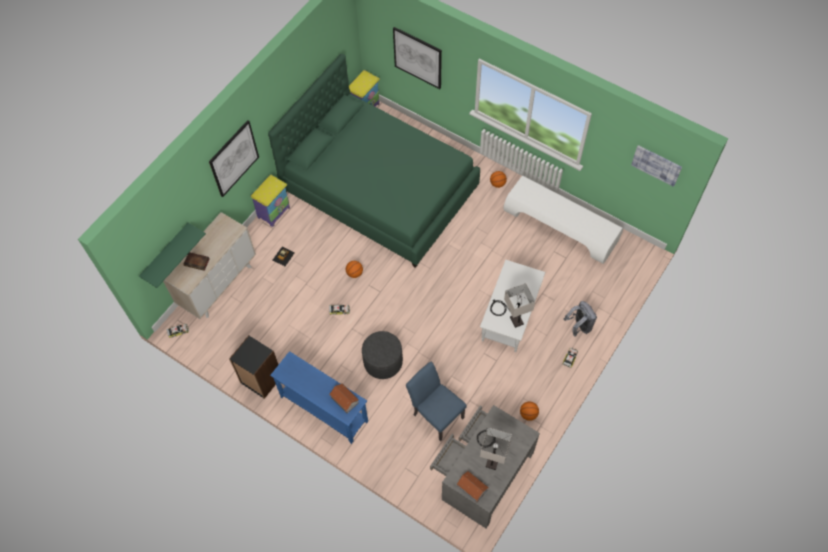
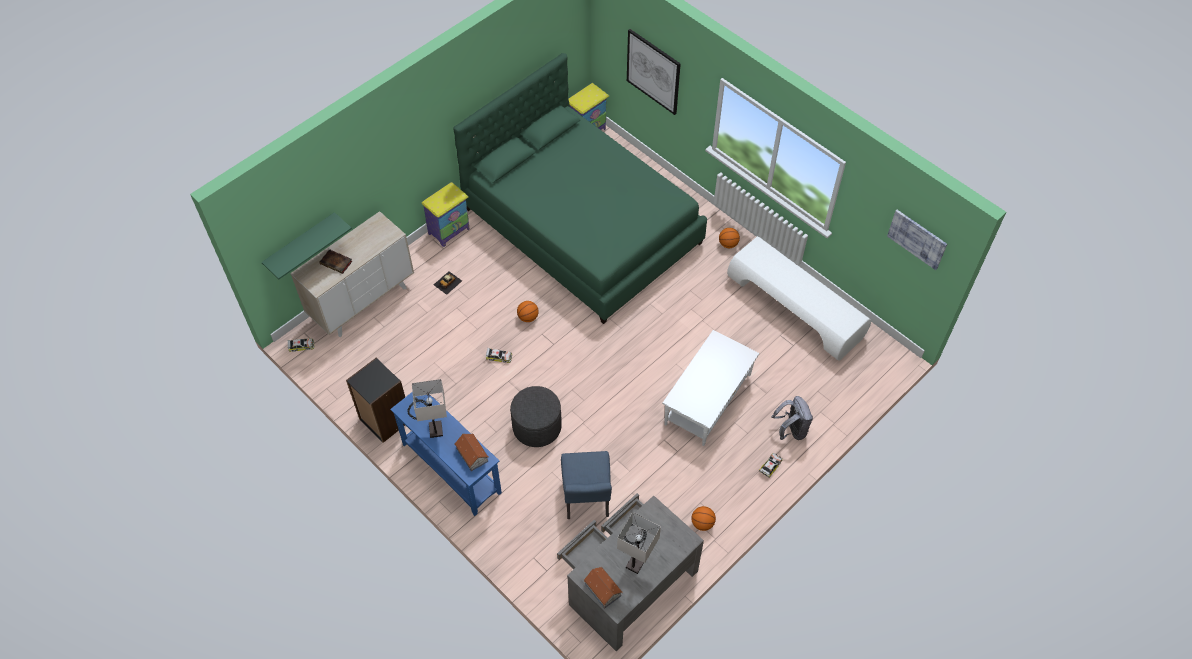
camera: 10 degrees right, 5 degrees down
picture [209,120,259,197] -> none
blue chair [406,361,467,441] -> blue chair turned 150 degrees counterclockwise [561,451,612,519]
table lamp [490,283,535,328] -> table lamp moved to [407,379,447,438]

